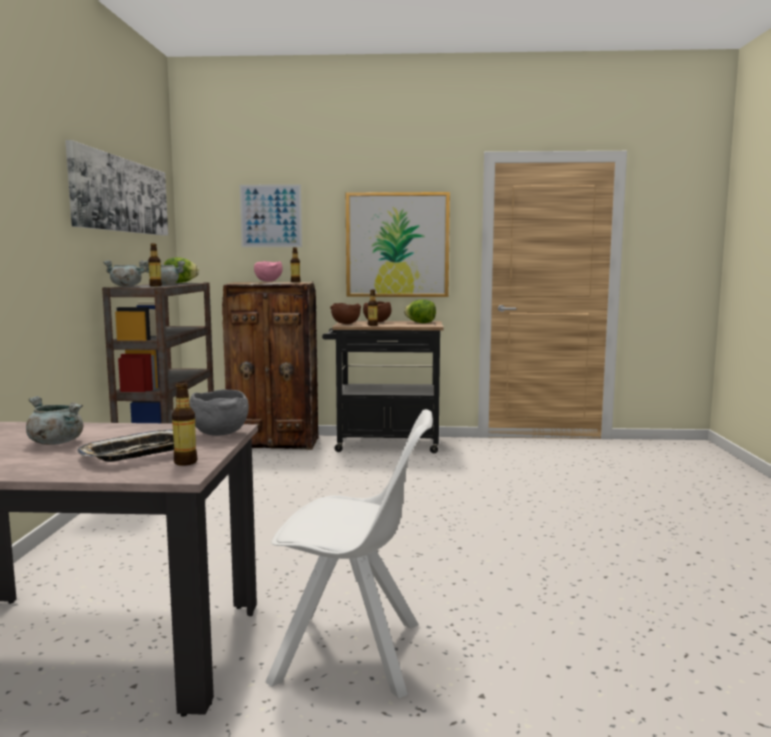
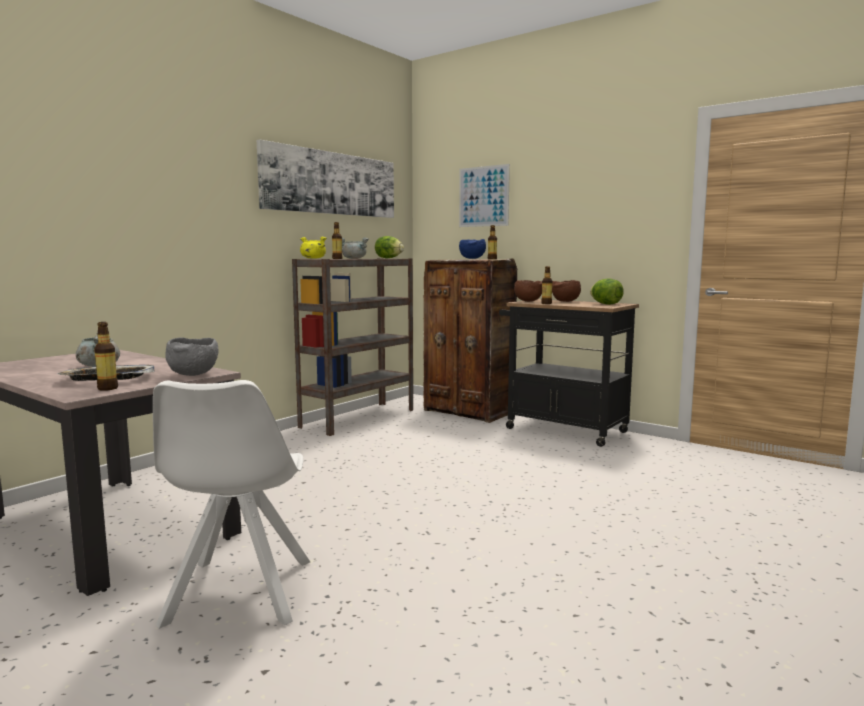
camera: 35 degrees right, 0 degrees up
grey cooking pot [103,260,147,286] -> yellow cooking pot [300,236,327,259]
pink bowl [254,261,283,282] -> blue bowl [459,239,486,259]
white chair [265,409,433,698] -> white chair turned 45 degrees clockwise [153,380,310,629]
picture [346,192,450,297] -> none

